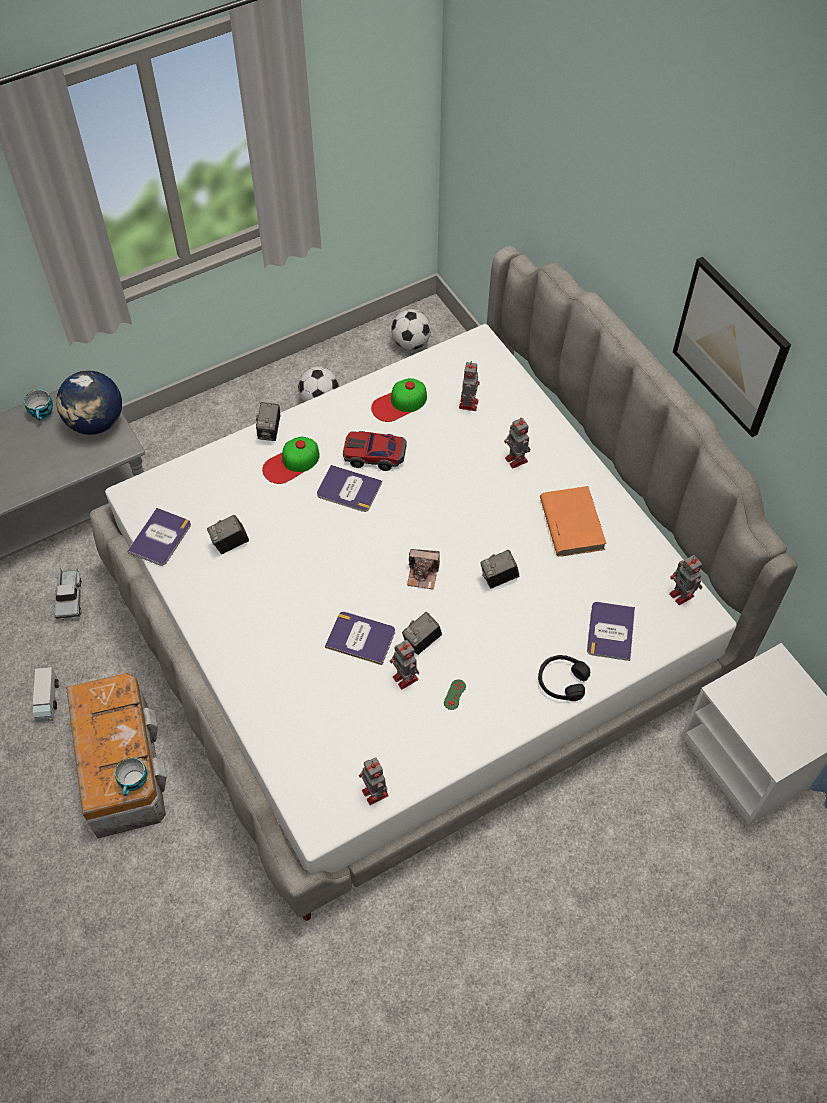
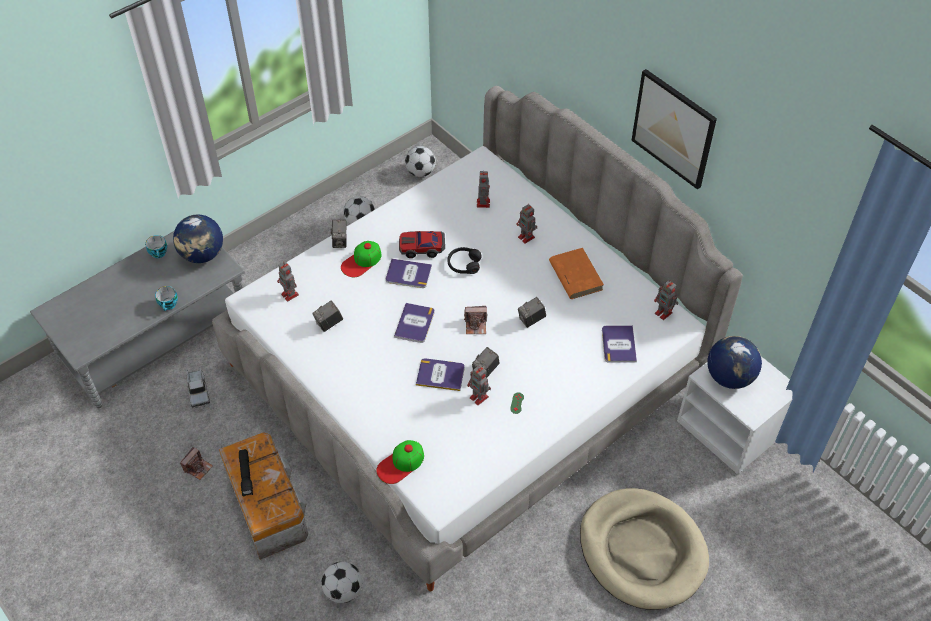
camera: 10 degrees left, 5 degrees down
toy truck [33,667,59,722] -> camera [180,447,213,480]
cup [115,757,148,796] -> cup moved to [155,286,178,311]
book [127,508,191,566] -> book moved to [394,303,434,343]
toy robot [359,758,389,805] -> toy robot moved to [277,262,299,302]
cap [371,378,427,422] -> cap moved to [376,440,424,484]
black headphones [538,655,590,701] -> black headphones moved to [448,247,482,274]
none -> black flashlight [239,449,253,497]
none -> football [321,562,362,603]
none -> beige dog bed [580,488,709,610]
none -> globe [707,336,762,389]

